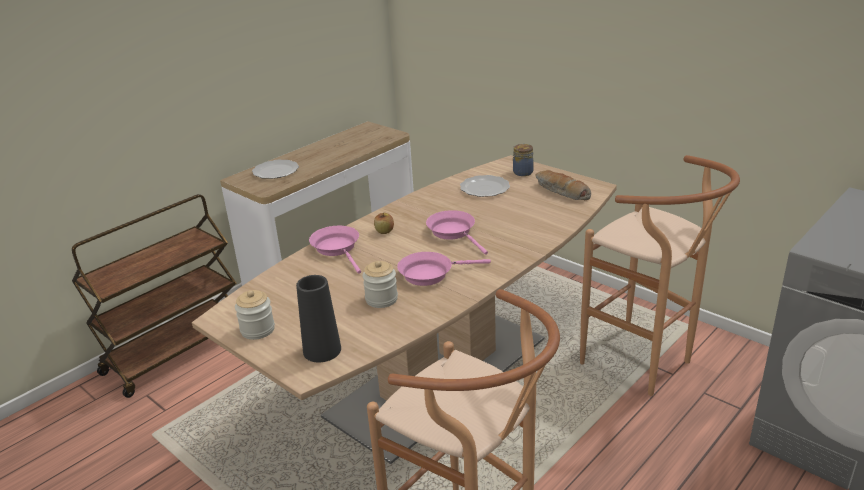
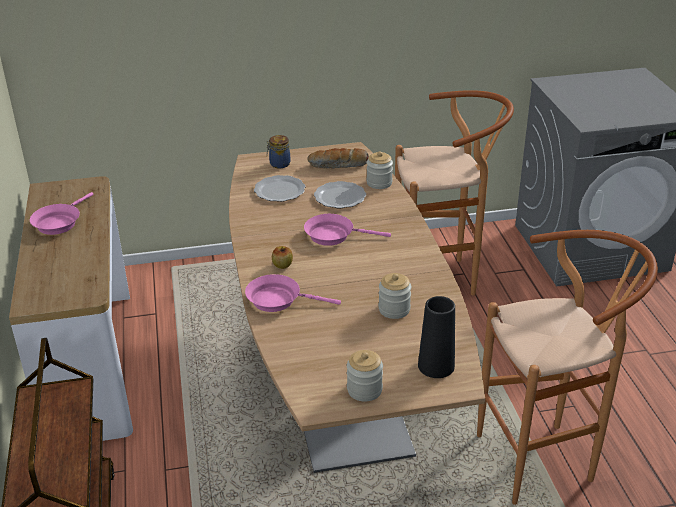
camera: 55 degrees left, 5 degrees up
plate [252,159,299,179] -> plate moved to [314,181,366,208]
pink frying pan [397,252,491,286] -> pink frying pan moved to [30,192,93,235]
none -> jar [366,151,393,189]

